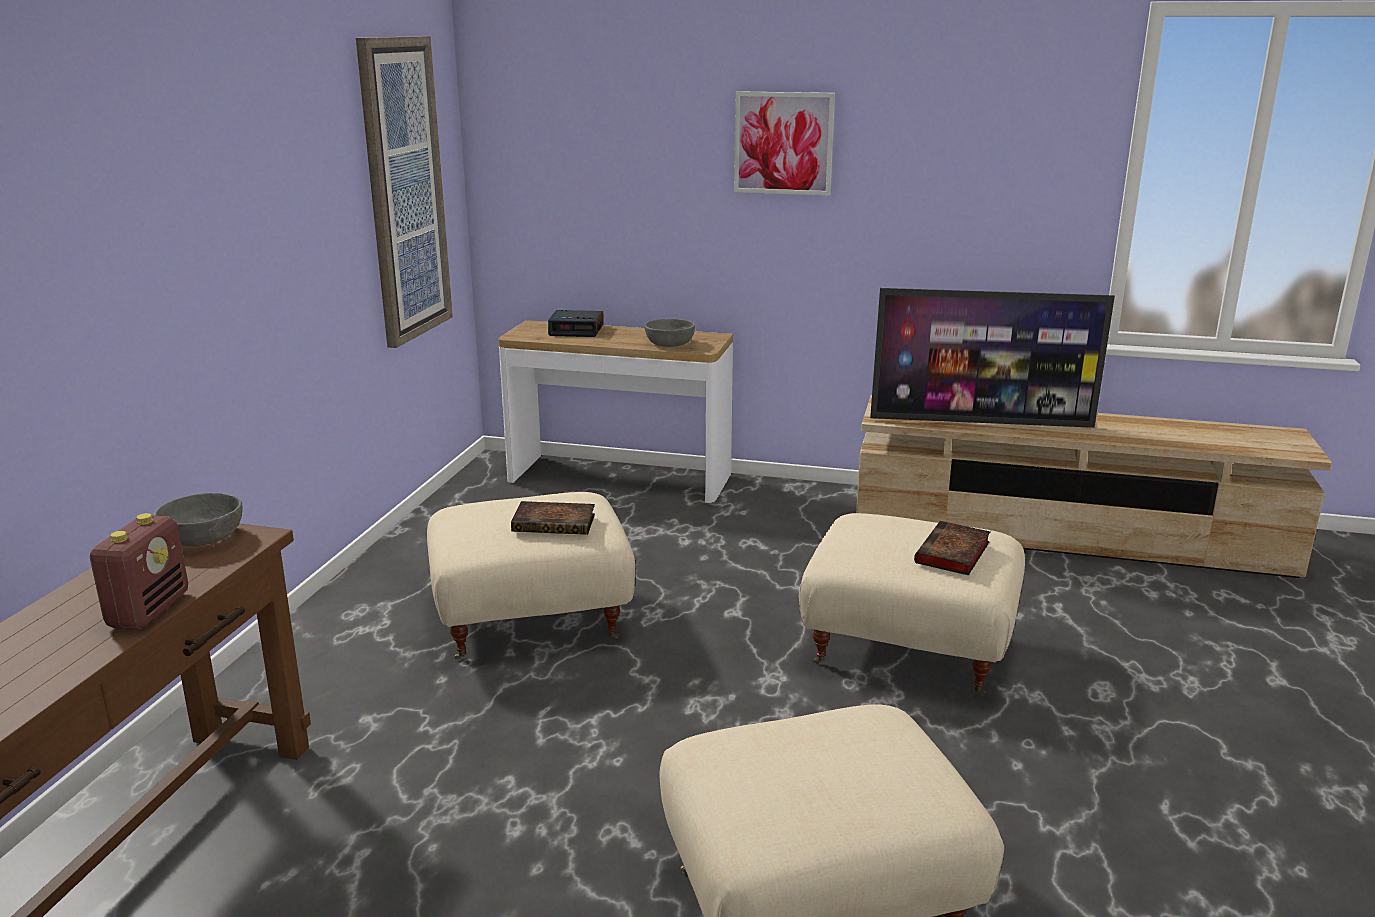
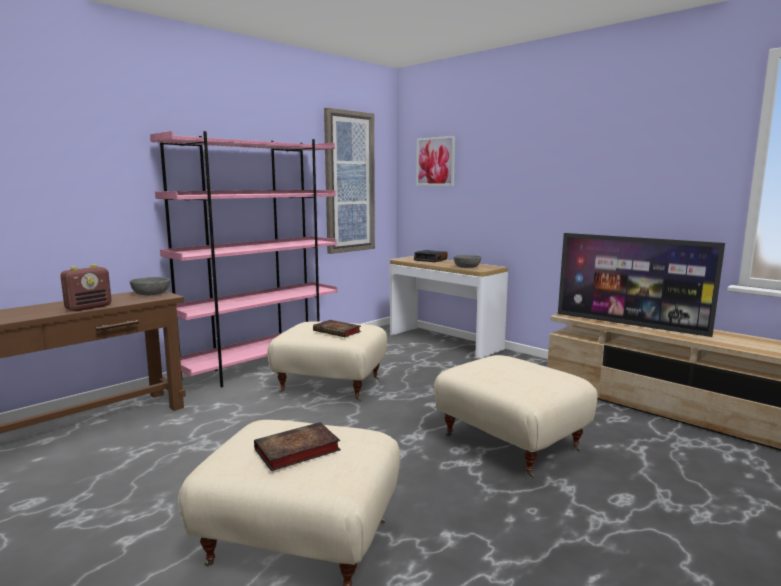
camera: 30 degrees right, 10 degrees down
picture [734,91,835,196] -> picture moved to [416,136,455,186]
book [914,521,990,576] -> book moved to [254,422,341,471]
none -> pink bookcase [150,131,338,387]

